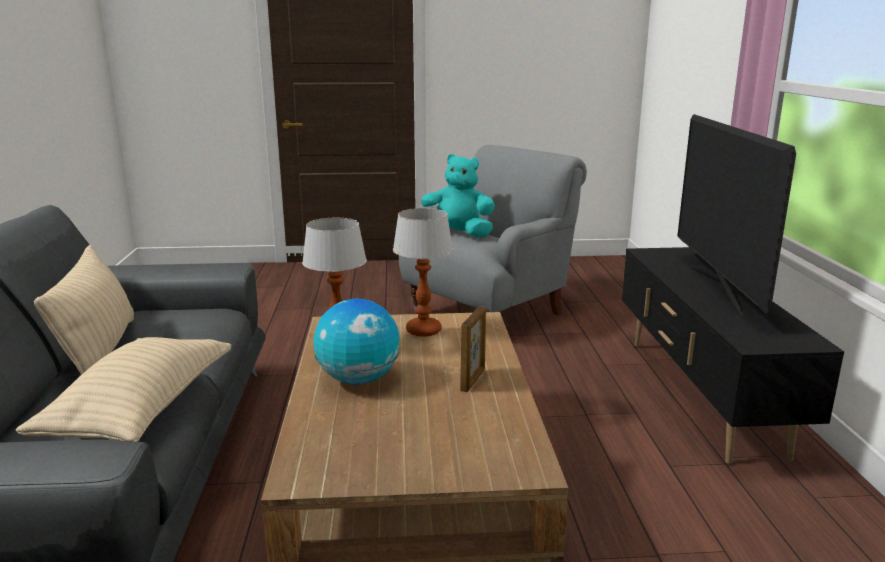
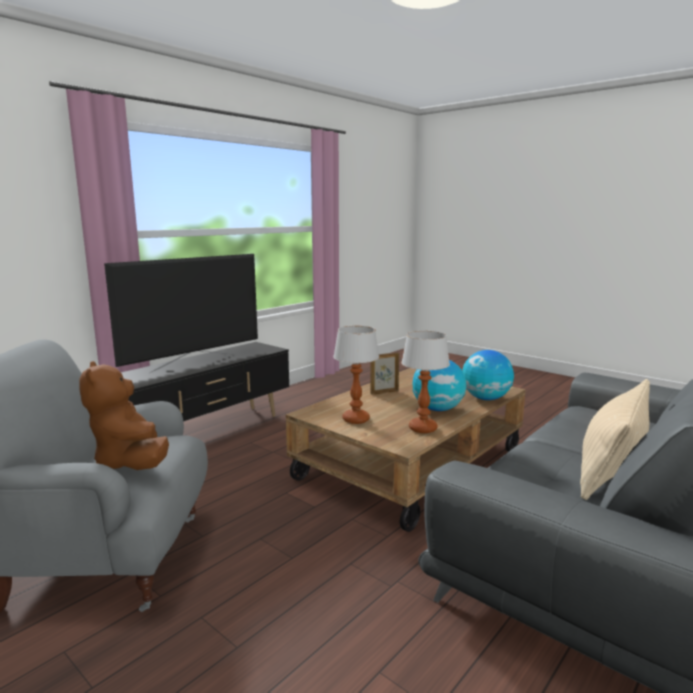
camera: 135 degrees left, 5 degrees down
beige pillow [16,337,231,442] -> none
turquoise plush toy [421,154,495,238] -> brown plush toy [79,361,169,470]
none -> globe [462,350,514,400]

